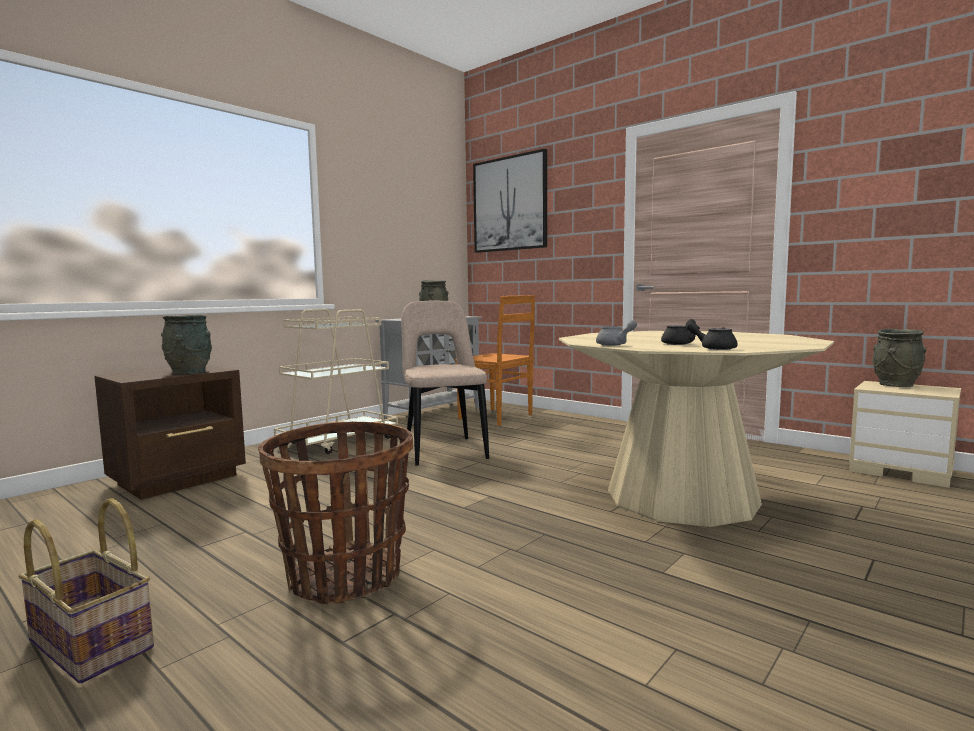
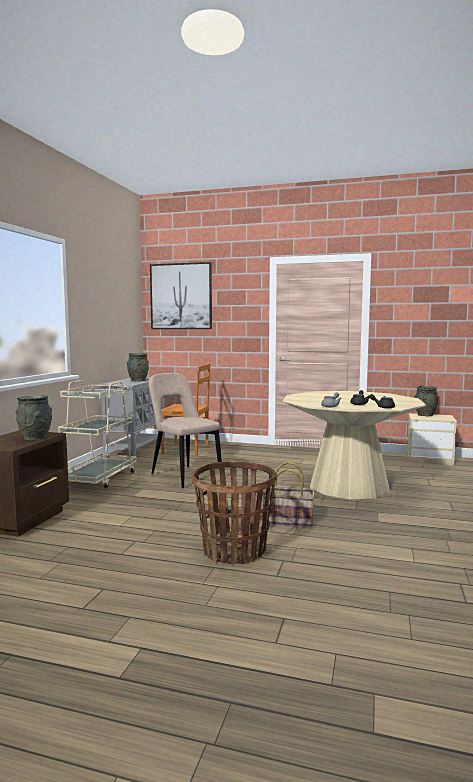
camera: 25 degrees left, 0 degrees up
basket [18,498,154,684] -> basket moved to [262,462,314,526]

